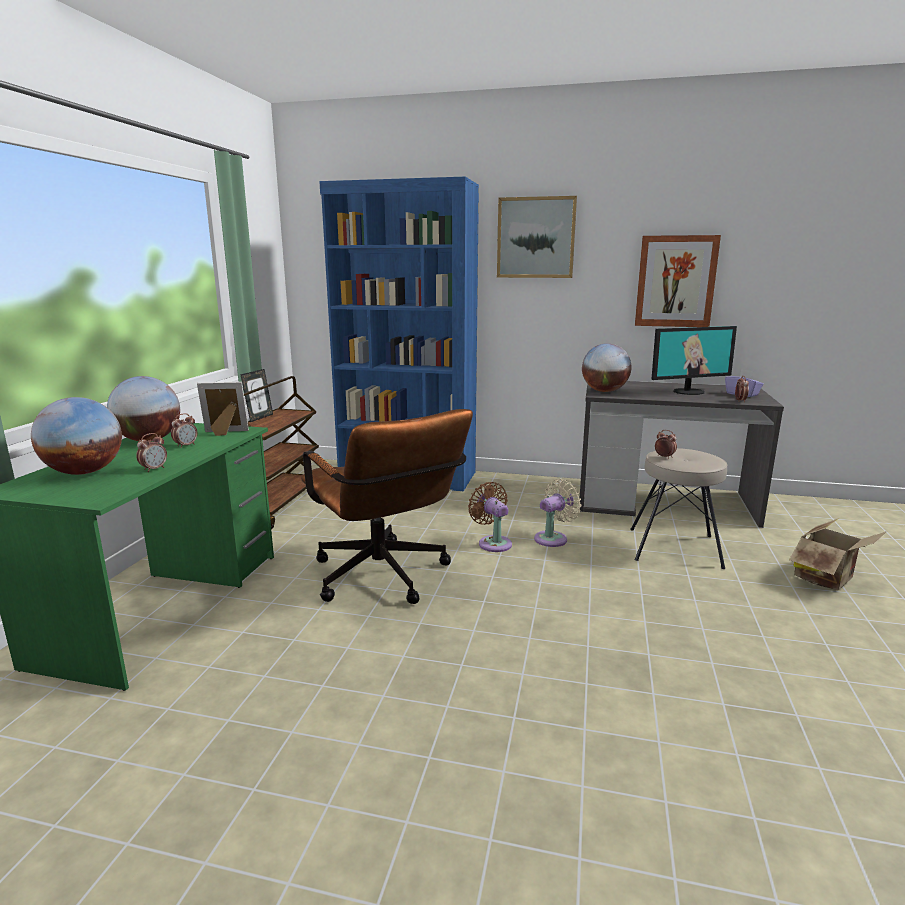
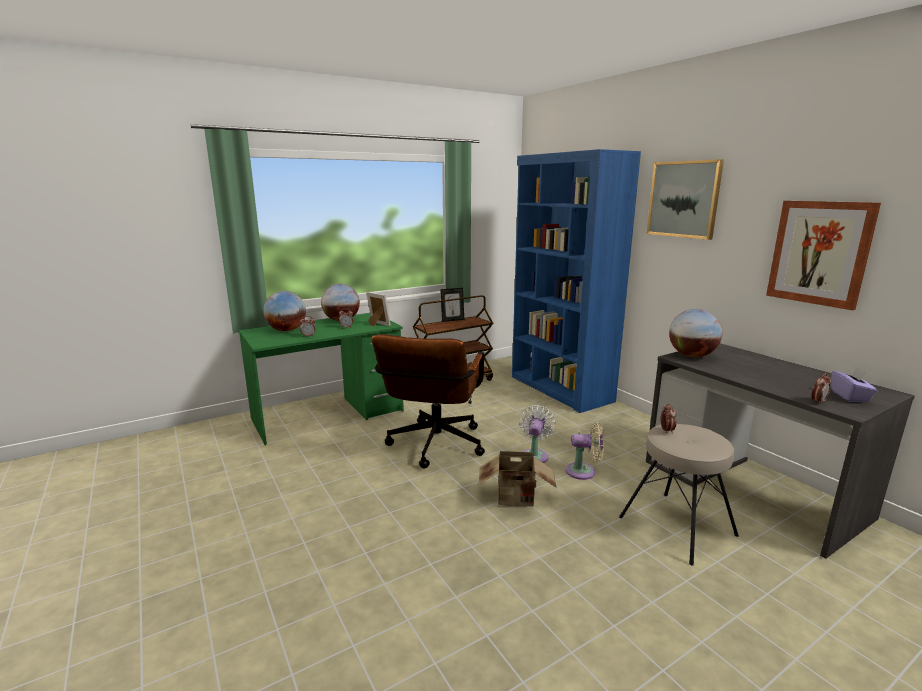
camera: 45 degrees right, 0 degrees up
brown fan [468,482,512,552] -> white fan [519,405,556,463]
monitor [651,326,737,395] -> none
cardboard box [789,518,886,591] -> cardboard box moved to [478,451,556,507]

